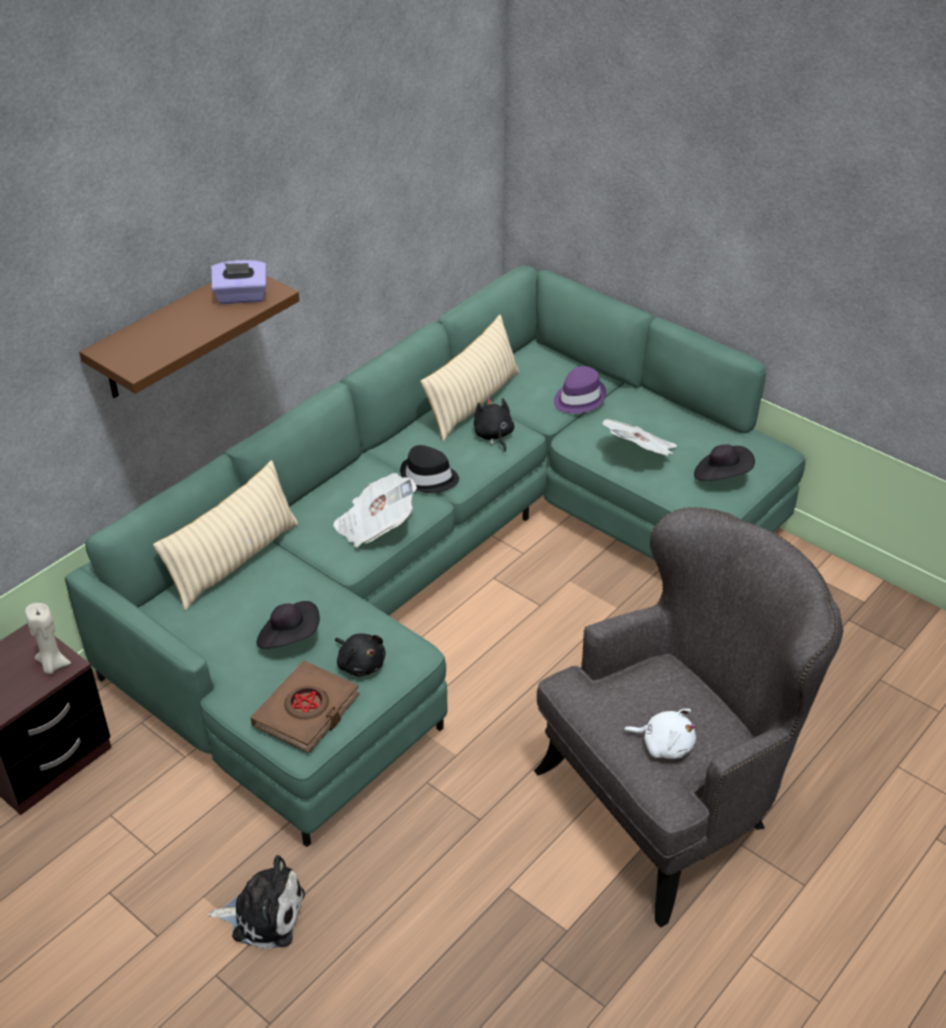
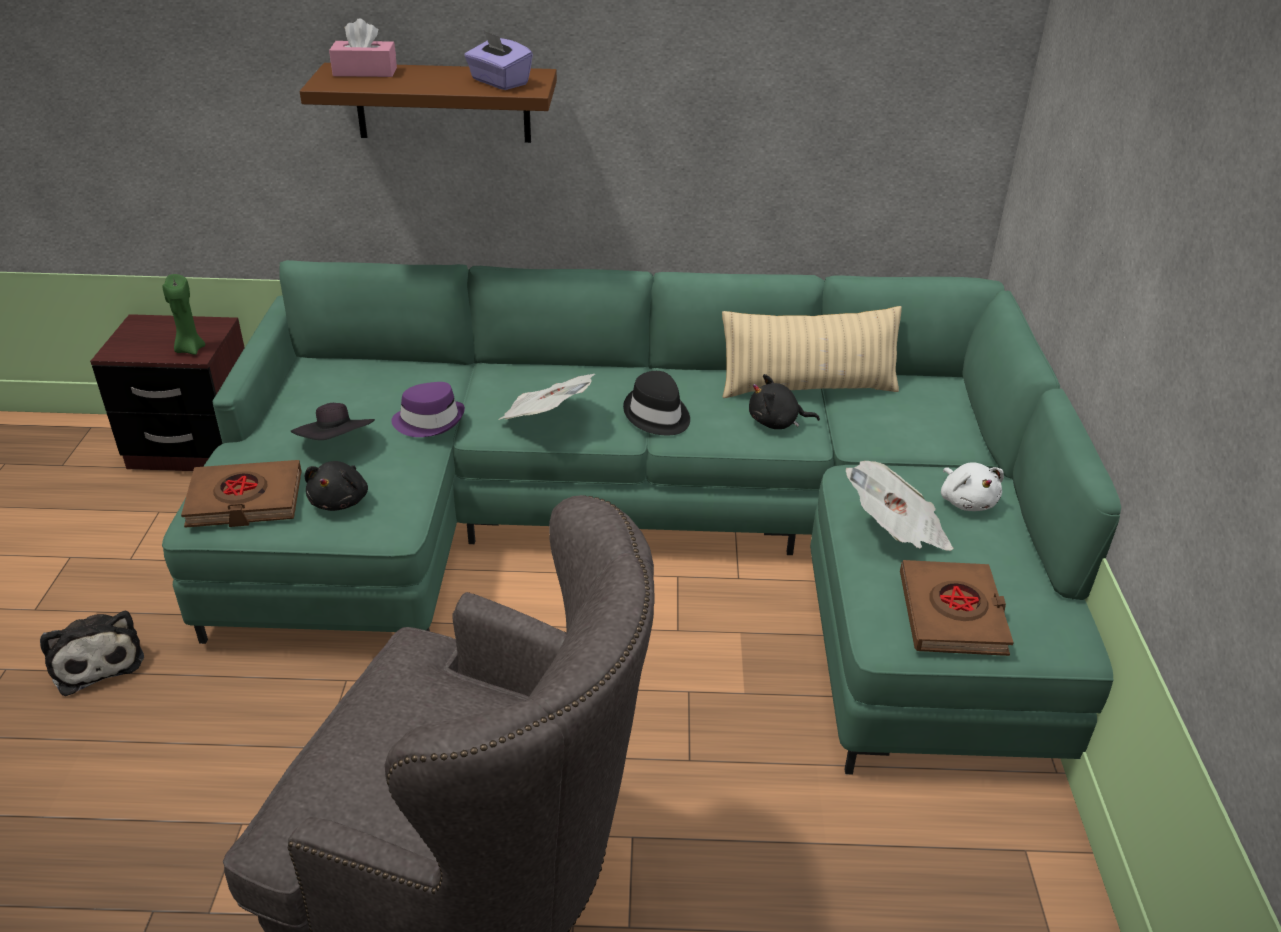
camera: 50 degrees right, 5 degrees down
beige candle [25,603,71,674] -> green candle [162,274,205,355]
beige pillow [153,460,299,611] -> none
black plush toy [474,397,514,452] -> black plush toy turned 120 degrees counterclockwise [749,374,820,429]
purple hat [554,366,606,413] -> purple hat moved to [391,382,465,437]
white plush toy [623,709,696,759] -> white plush toy moved to [941,462,1004,511]
black hat [694,445,755,481] -> brown book [900,560,1014,656]
none -> pink tissue box [329,19,397,77]

